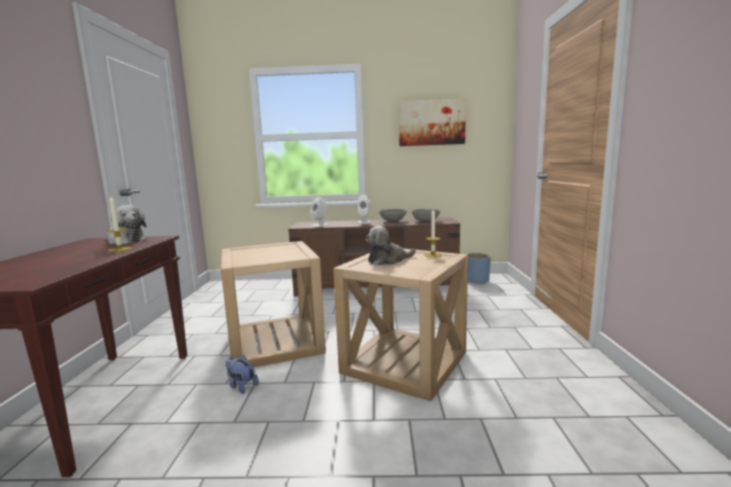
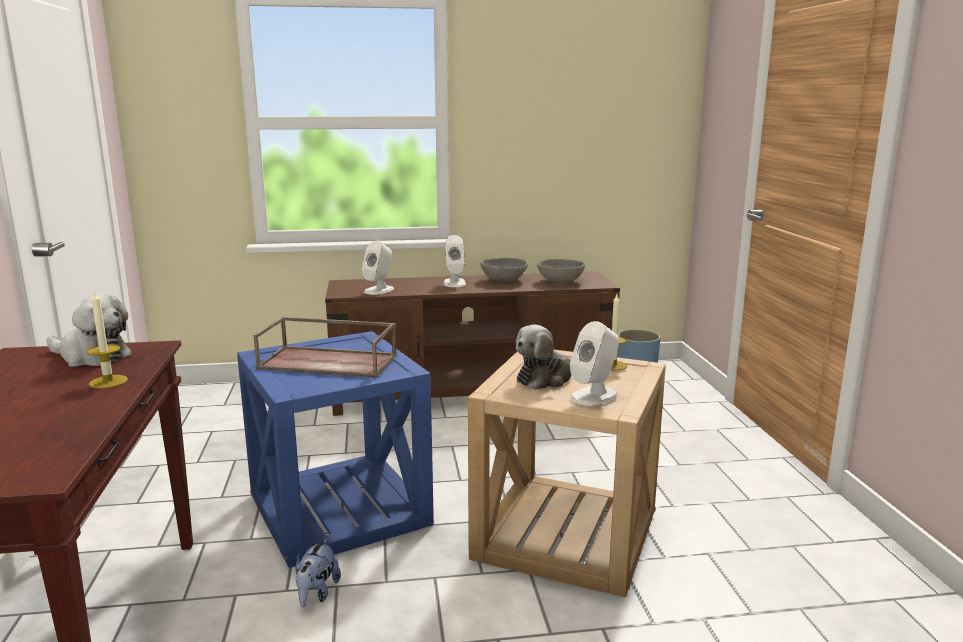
camera: 10 degrees left, 5 degrees up
beige side table [221,241,326,368] -> blue side table [237,331,434,568]
plush toy [226,355,259,394] -> plush toy turned 105 degrees counterclockwise [296,539,341,607]
picture [399,99,466,146] -> none
none -> brown tray [253,317,397,377]
none -> white speaker [570,321,619,406]

